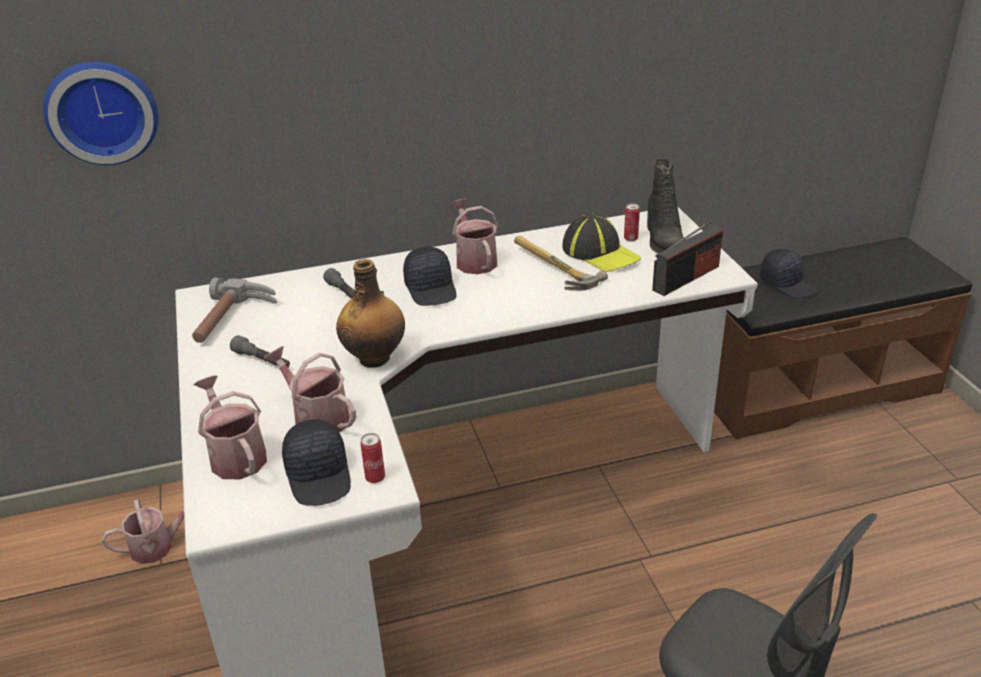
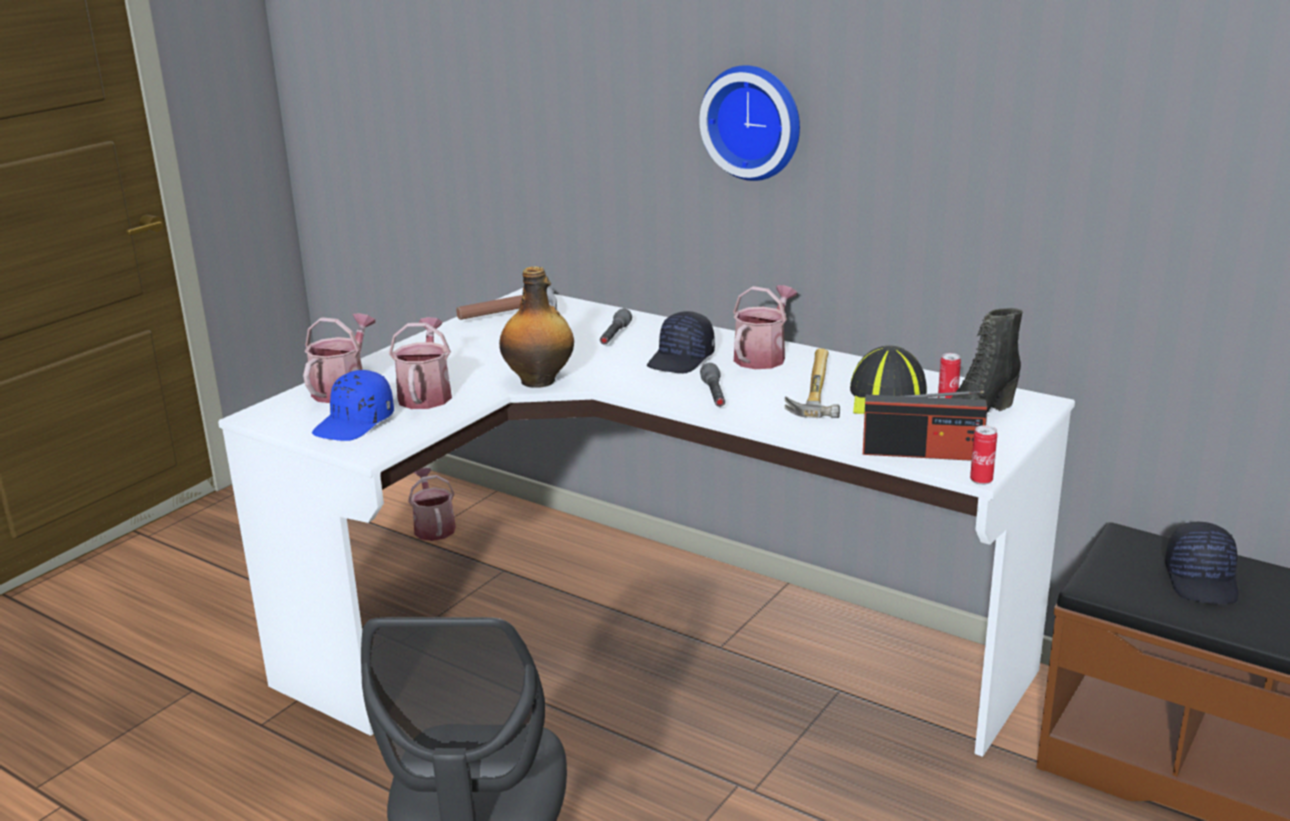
camera: 50 degrees right, 10 degrees down
wall clock [43,62,159,165] -> wall clock moved to [699,65,800,181]
watering can [101,497,184,564] -> watering can turned 135 degrees counterclockwise [408,468,456,541]
grey flashlight [230,335,290,367] -> grey flashlight moved to [700,363,725,407]
black cap [282,419,351,506] -> blue cap [312,370,394,441]
can [360,433,385,483] -> can moved to [970,425,997,485]

